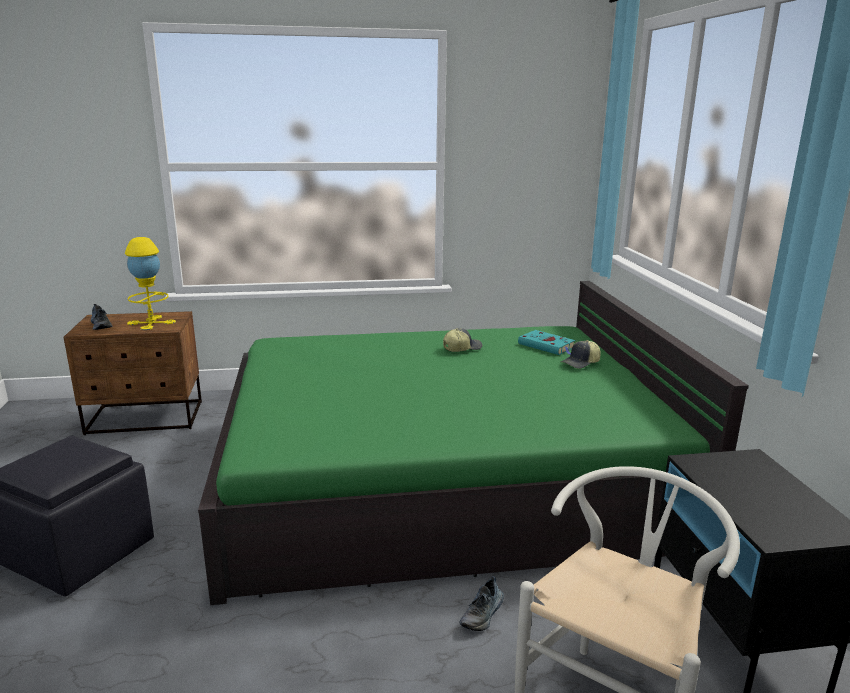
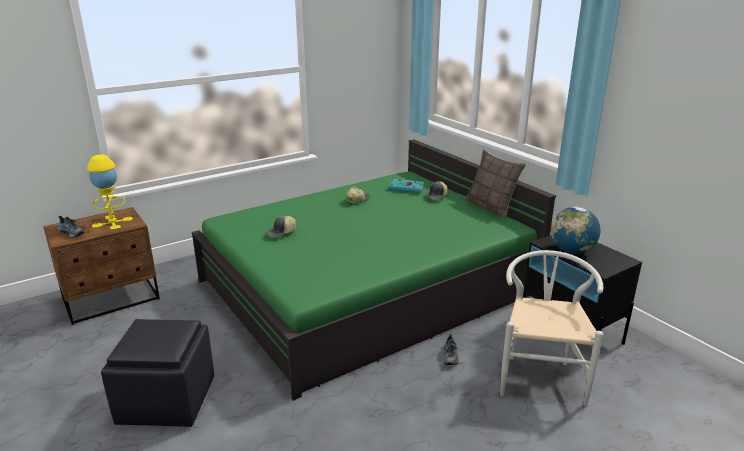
camera: 25 degrees left, 5 degrees up
none -> cap [265,216,296,238]
none -> pillow [465,149,526,219]
none -> globe [551,207,600,254]

